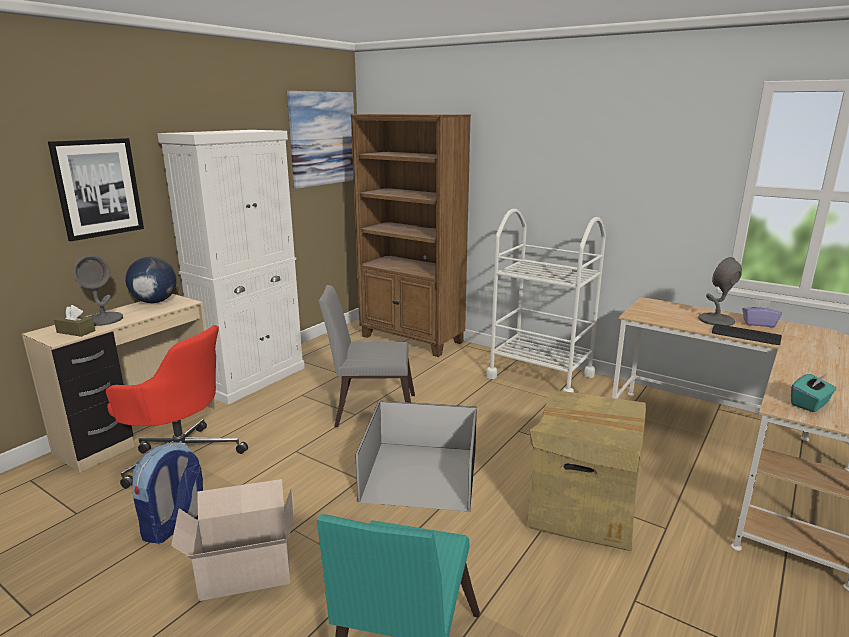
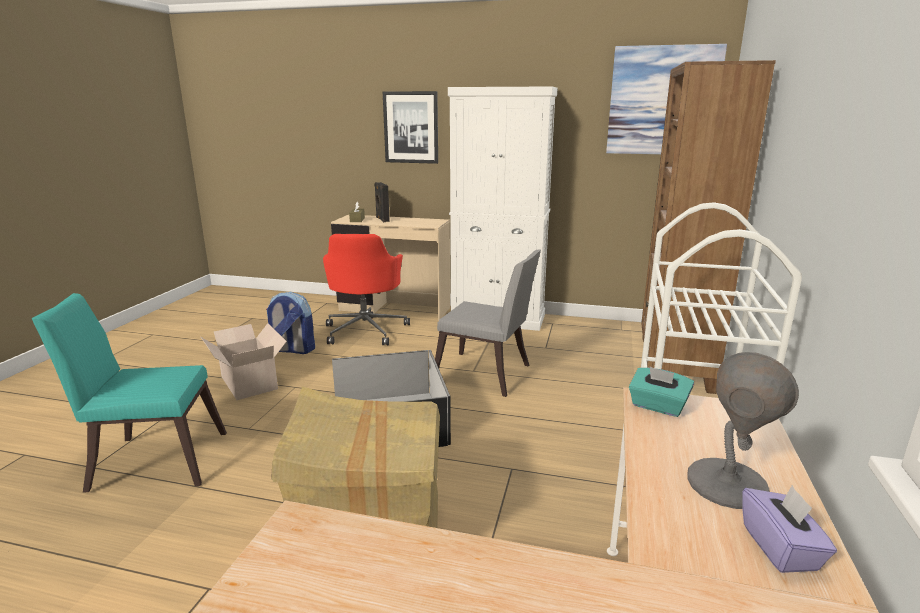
camera: 70 degrees right, 0 degrees up
grey table lamp [73,255,123,326] -> black speaker [374,182,390,222]
globe [125,257,177,303] -> none
grey chair [319,285,415,427] -> grey chair turned 135 degrees clockwise [435,249,541,397]
keyboard [712,324,782,345] -> none
turquoise tissue box [791,374,837,412] -> turquoise tissue box moved to [629,366,694,417]

